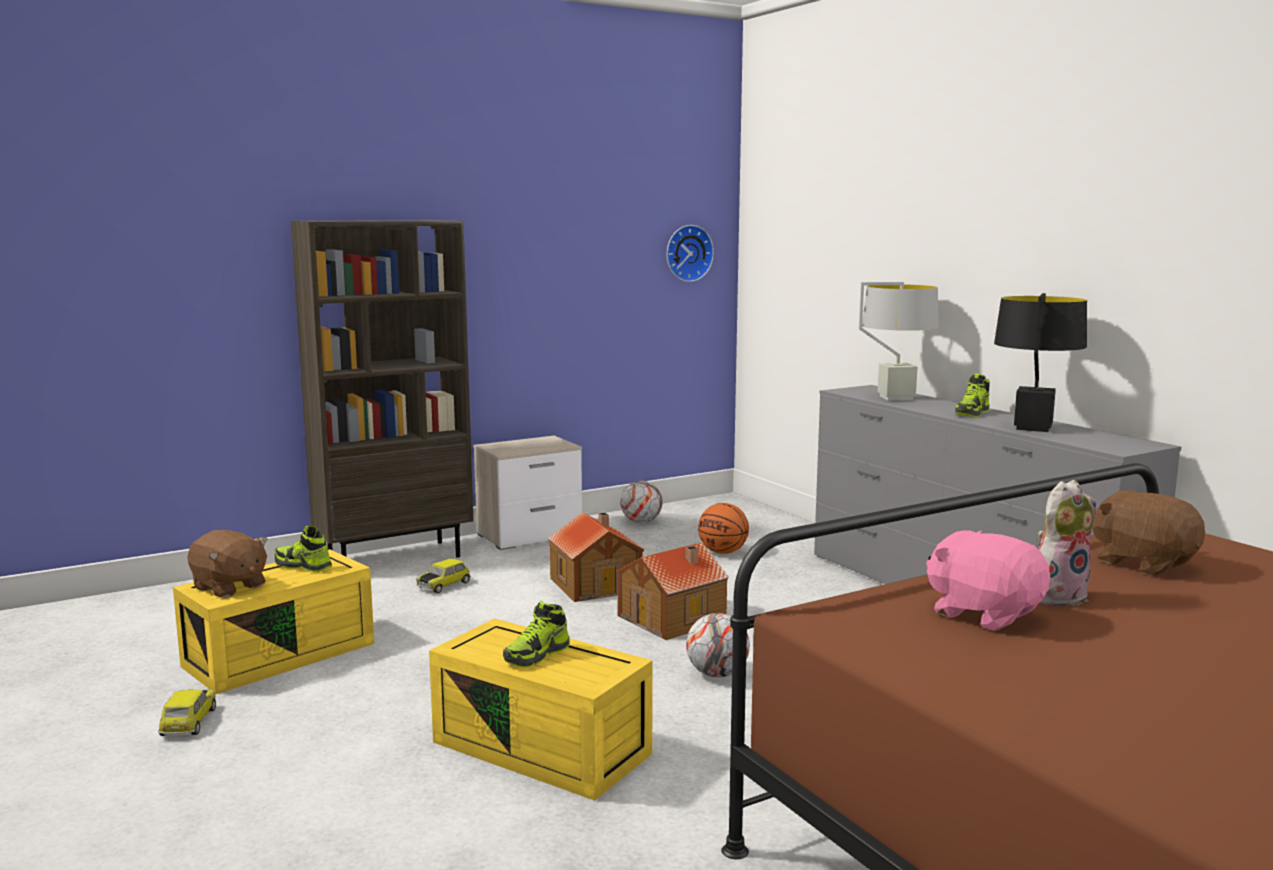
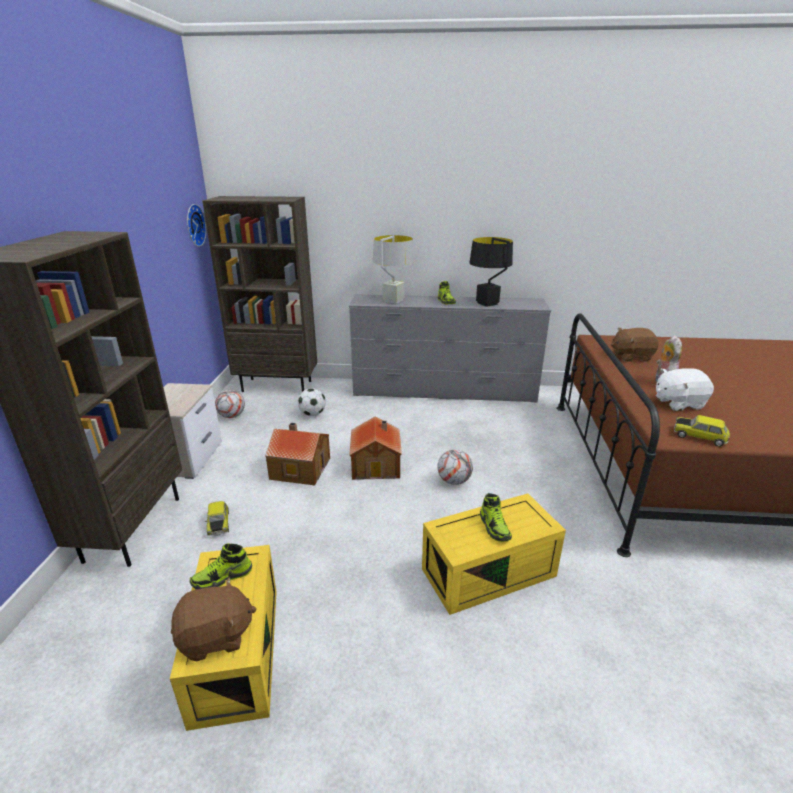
camera: 55 degrees left, 15 degrees up
toy car [158,689,216,736] -> toy car moved to [674,415,730,447]
basketball [698,503,749,554] -> football [298,388,326,416]
pink plush toy [926,530,1050,631] -> white plush toy [656,368,714,411]
none -> brown bookcase [202,196,317,392]

